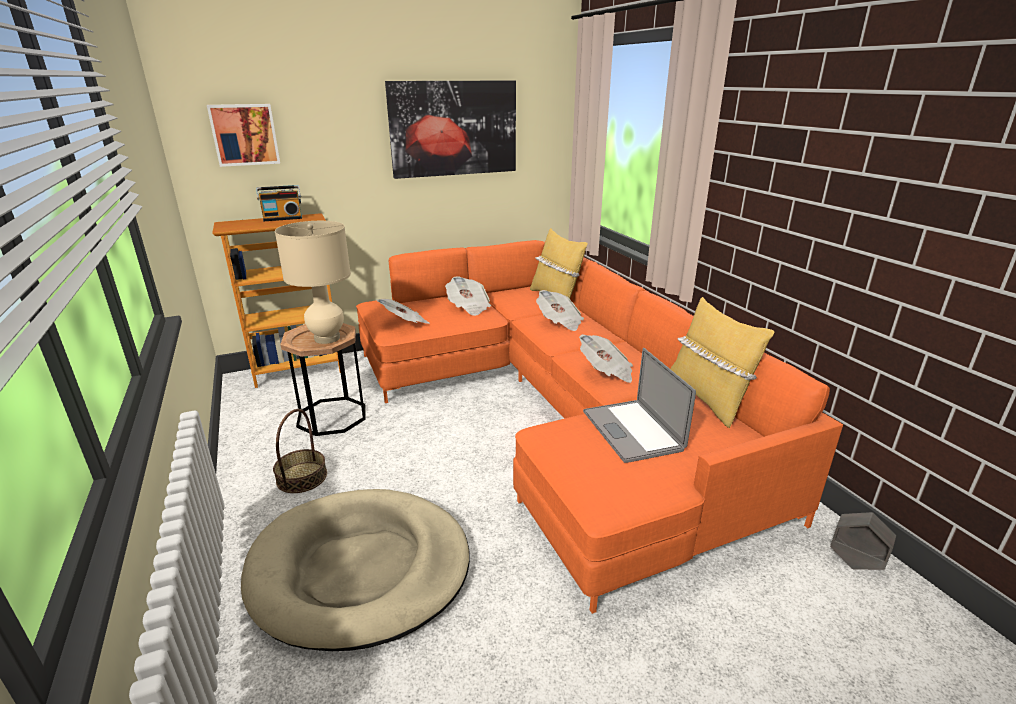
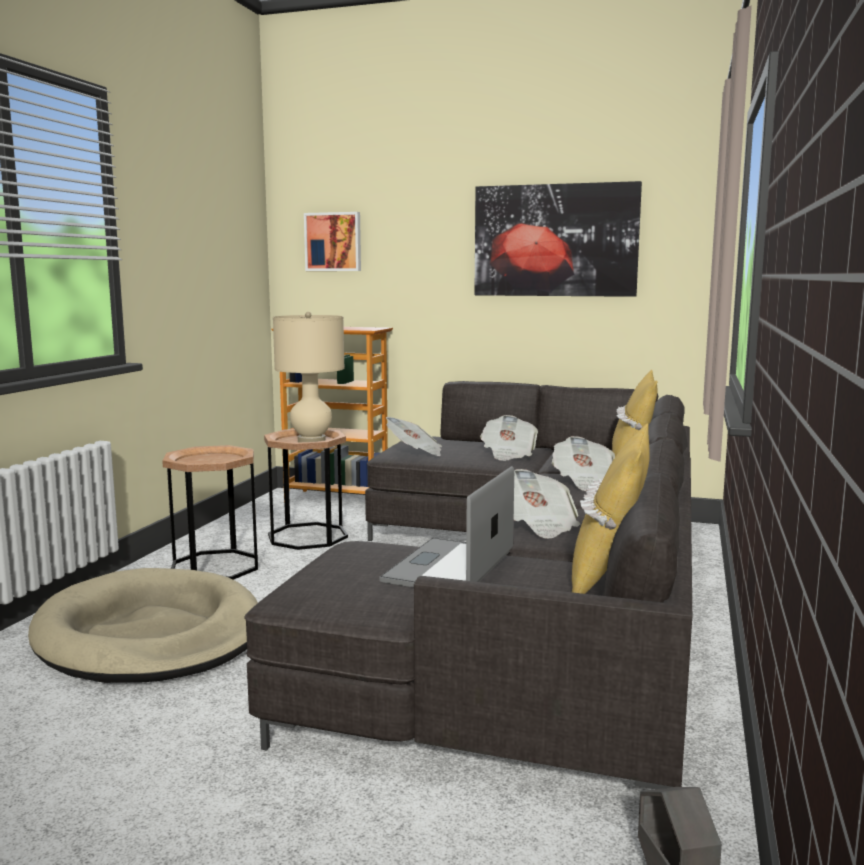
camera: 40 degrees right, 15 degrees down
radio [256,185,302,221] -> none
basket [273,409,327,493] -> brown side table [162,445,258,580]
orange sofa [356,240,843,614] -> grey sofa [244,381,692,789]

